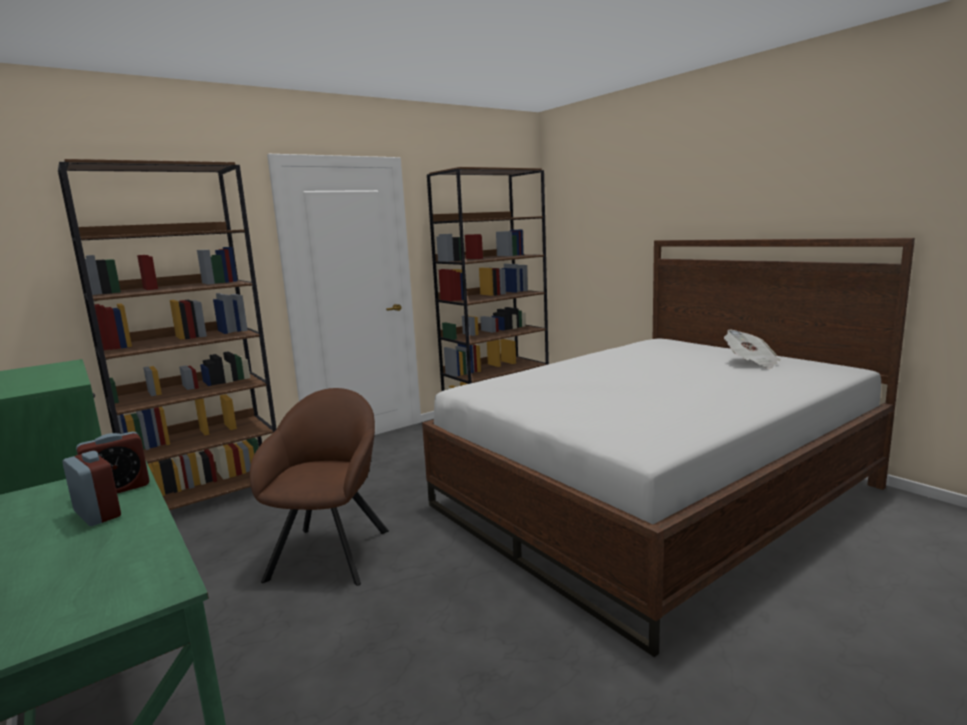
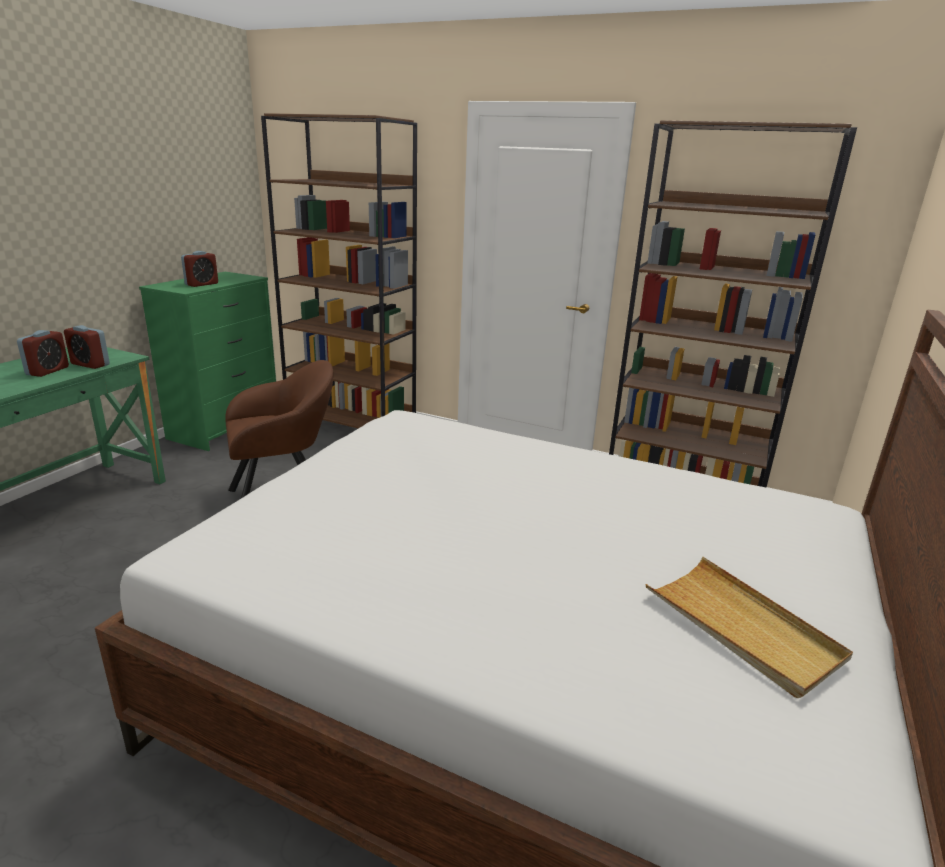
camera: 60 degrees right, 10 degrees up
newspaper [724,330,780,369] -> beige tray [645,557,853,698]
none -> alarm clock [181,251,218,287]

